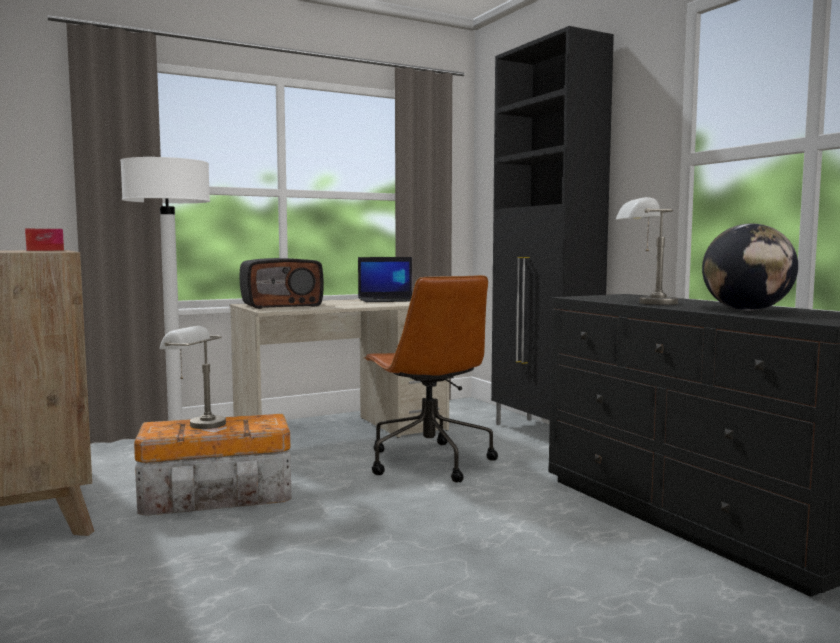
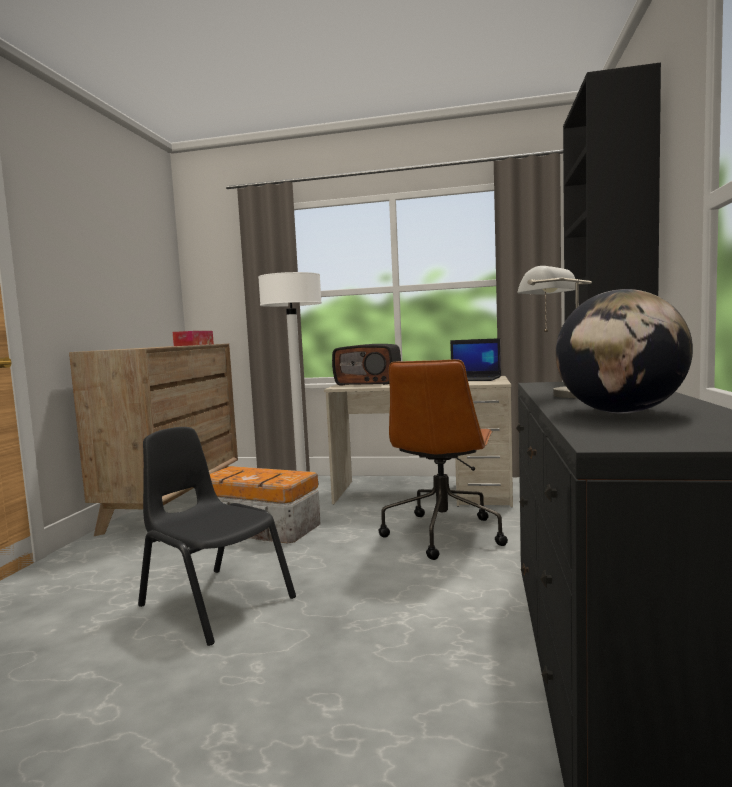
camera: 40 degrees right, 0 degrees up
grey table lamp [160,326,226,429] -> none
none -> black chair [138,427,296,646]

